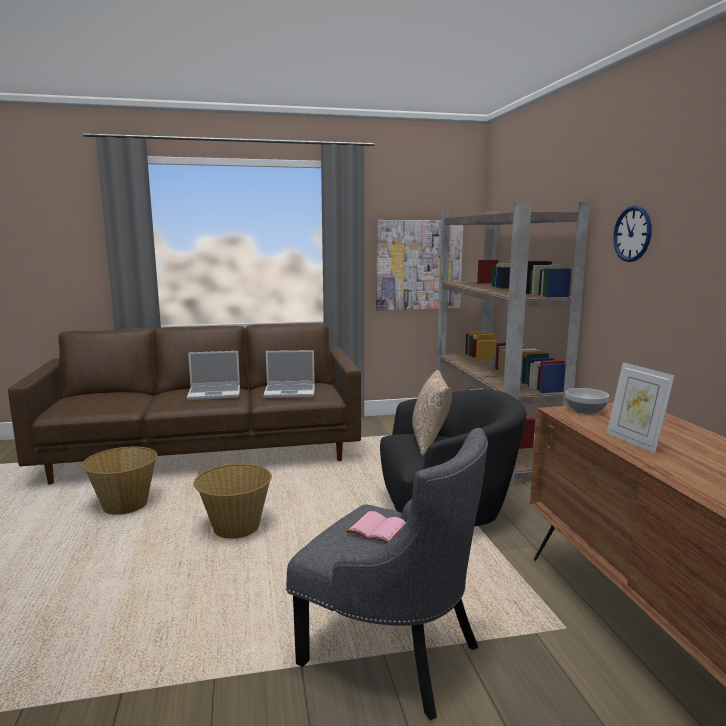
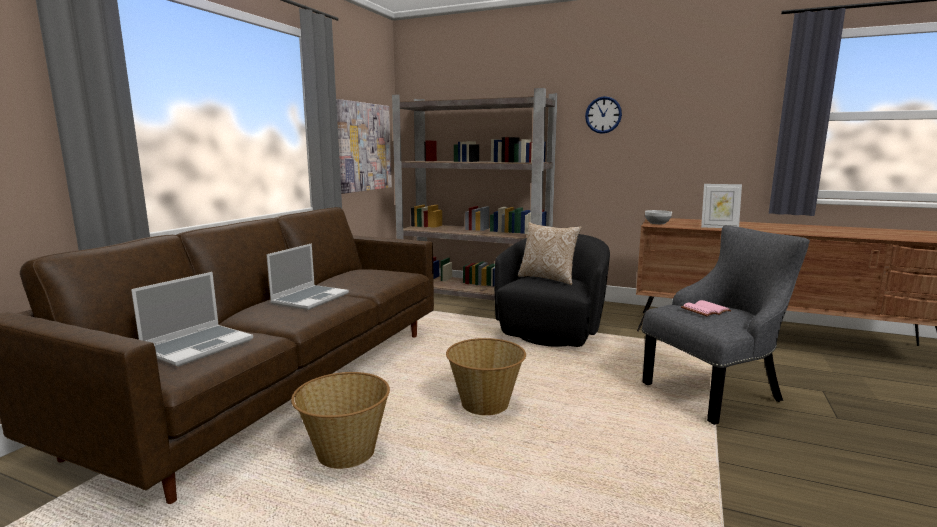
camera: 55 degrees left, 0 degrees up
laptop [263,350,315,398] -> laptop moved to [131,272,253,367]

